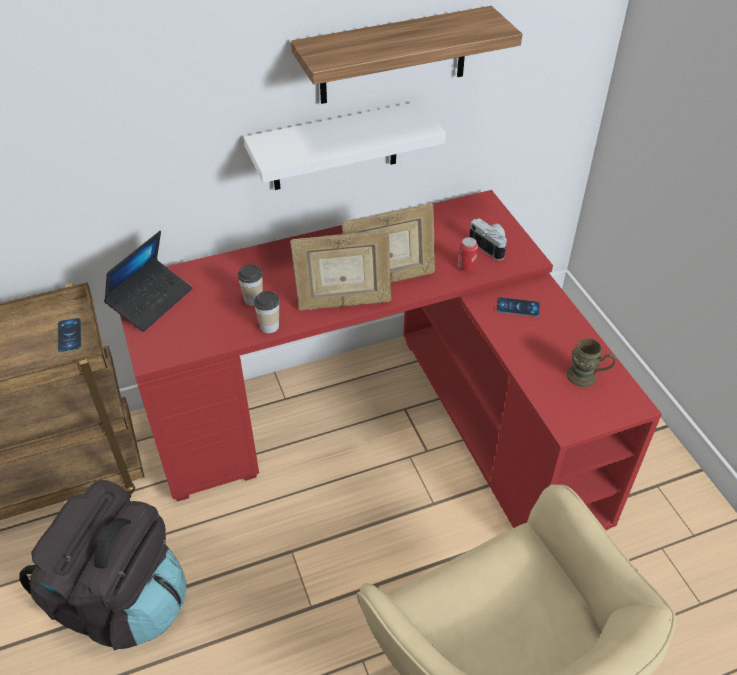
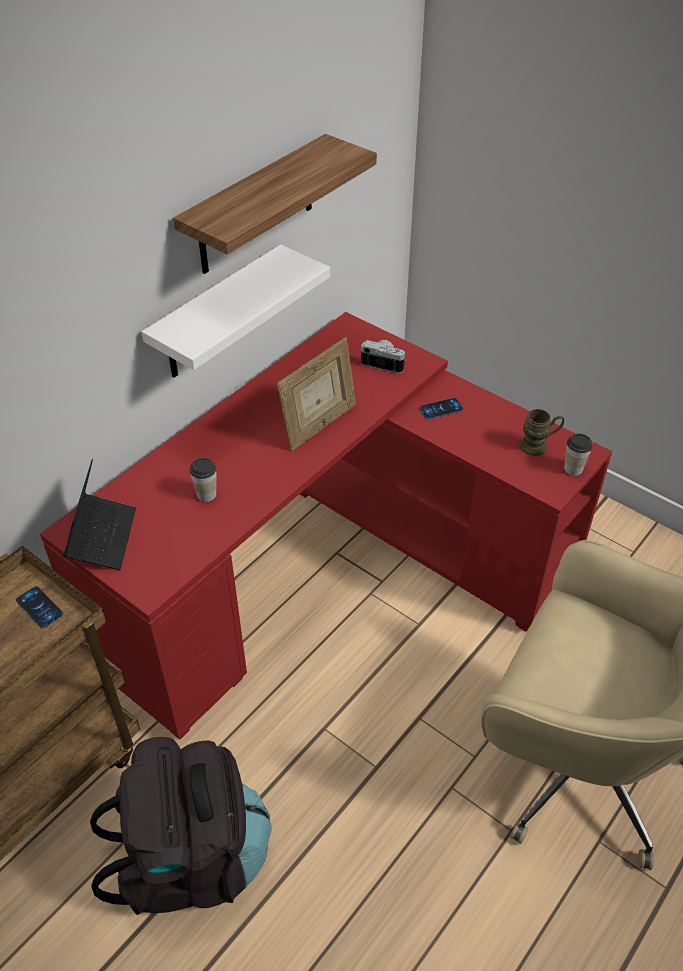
camera: 30 degrees left, 0 degrees up
cup [254,291,280,333] -> cup moved to [564,434,593,476]
picture frame [290,230,391,311] -> none
can [458,237,478,272] -> none

